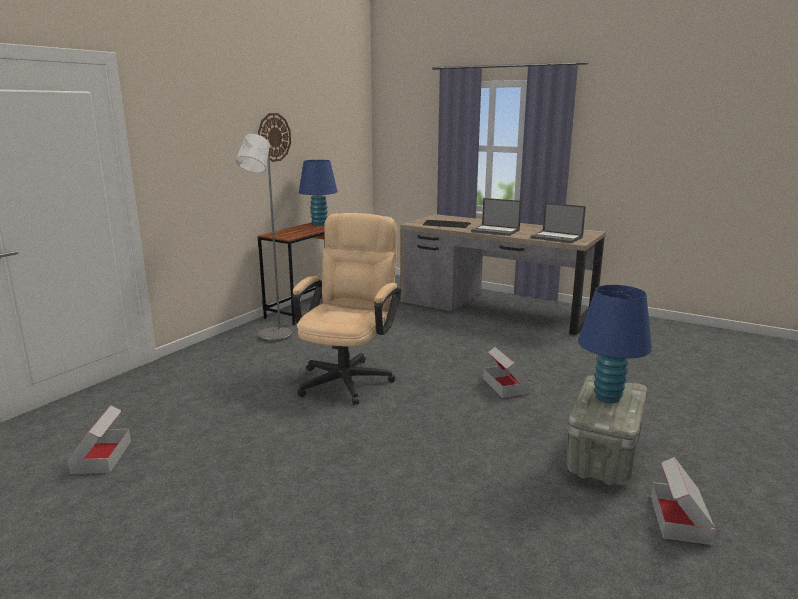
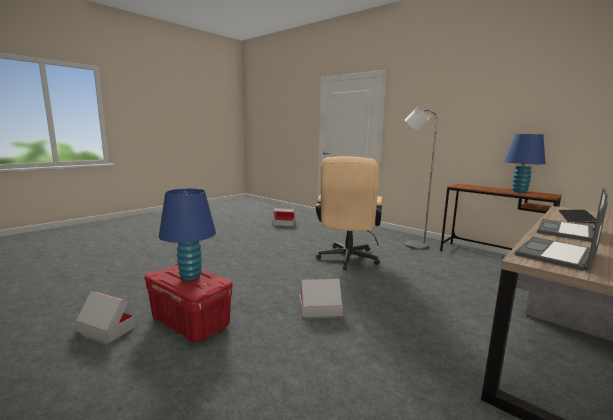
camera: 100 degrees right, 5 degrees down
wall clock [258,113,291,162] -> none
beige office chair [292,213,402,405] -> beige office chair turned 75 degrees clockwise [316,156,383,270]
grey storage box [567,376,648,485] -> red storage box [144,263,233,342]

